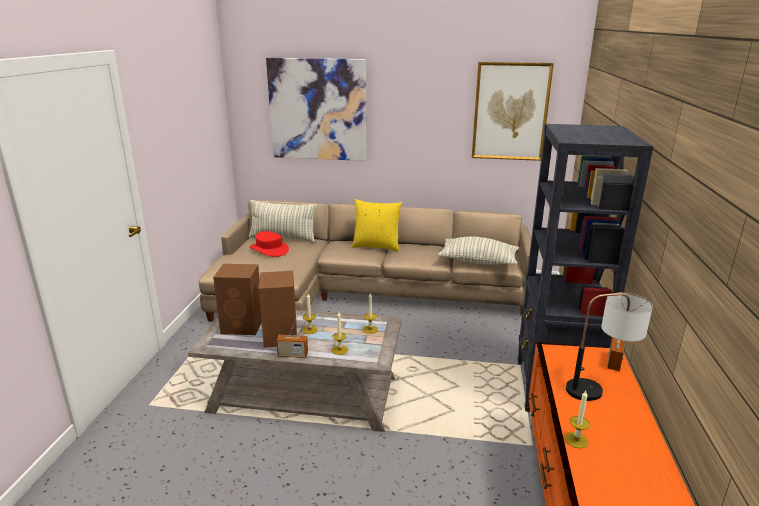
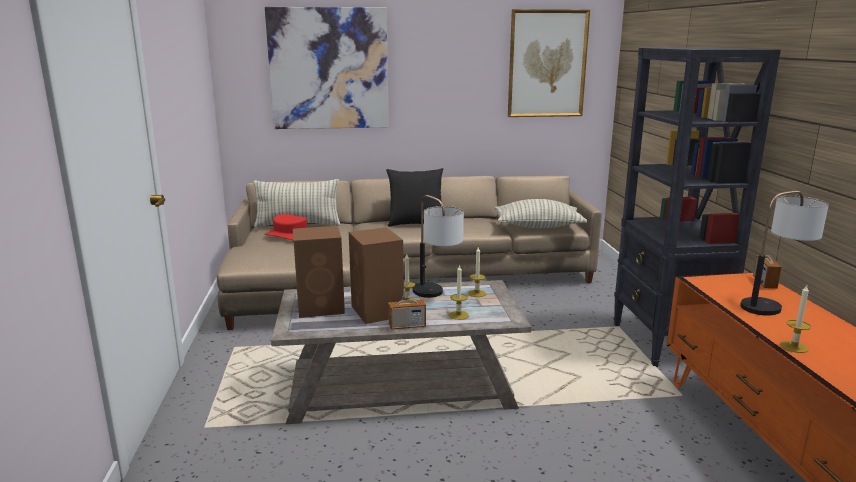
camera: 15 degrees left, 5 degrees down
yellow pillow [351,199,402,251] -> black pillow [386,168,443,227]
none -> table lamp [412,195,464,298]

